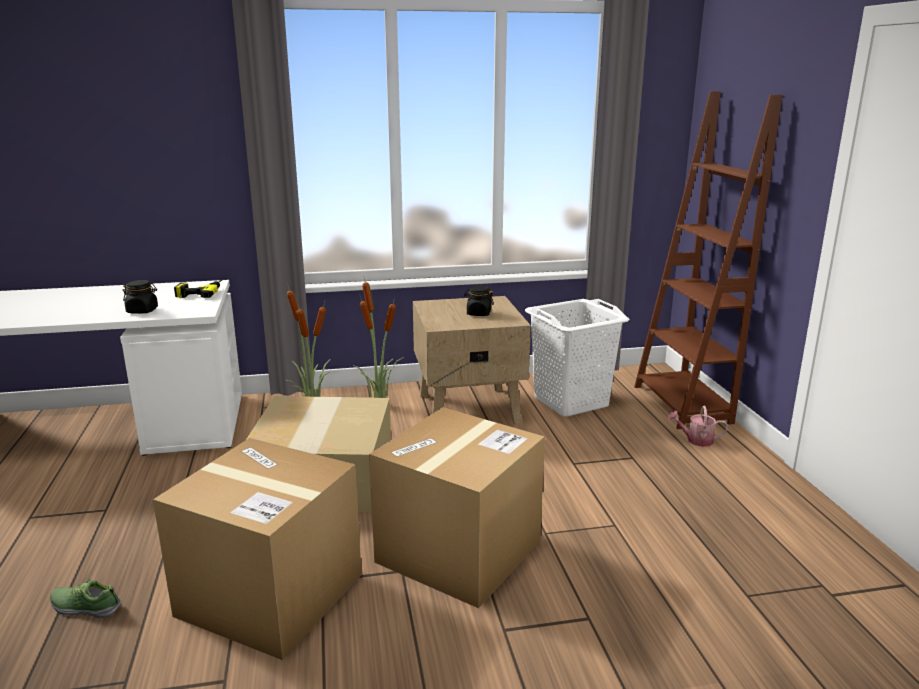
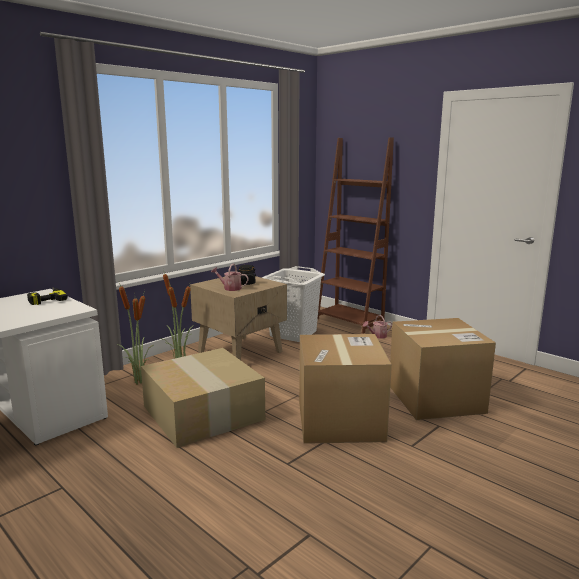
camera: 35 degrees left, 5 degrees down
shoe [50,579,122,619] -> none
black jar [123,280,158,314] -> none
cardboard box [153,438,362,660] -> cardboard box moved to [390,318,496,420]
none -> watering can [211,264,249,291]

